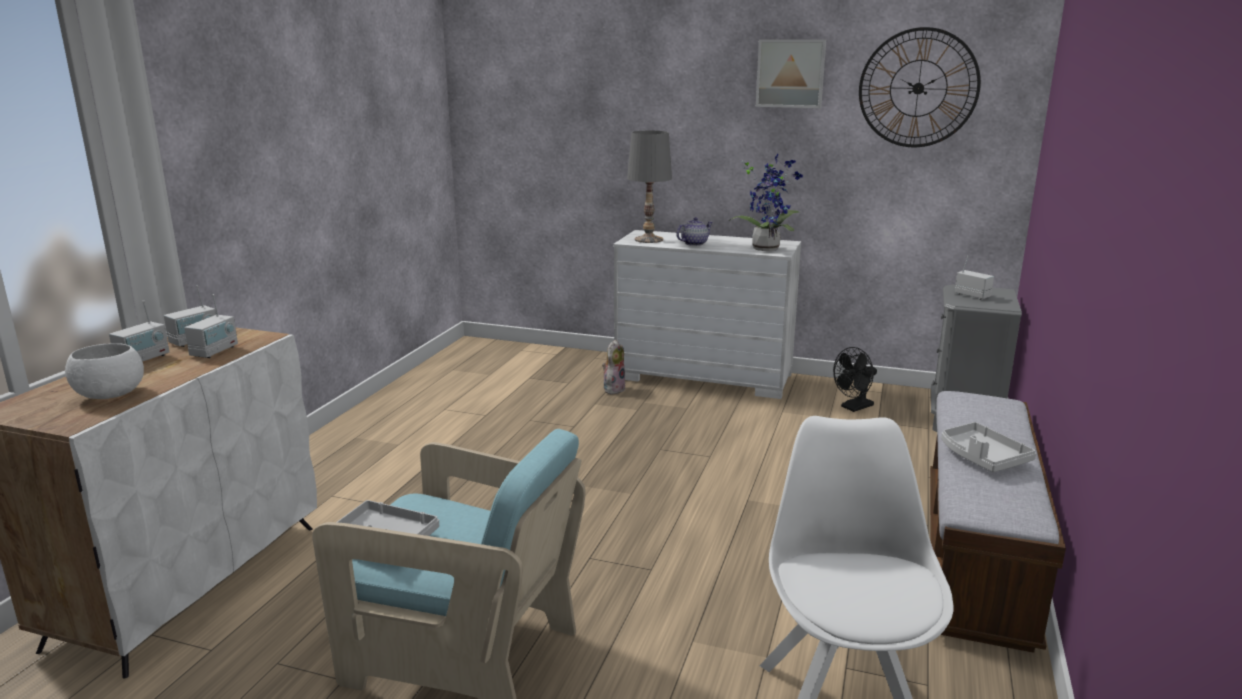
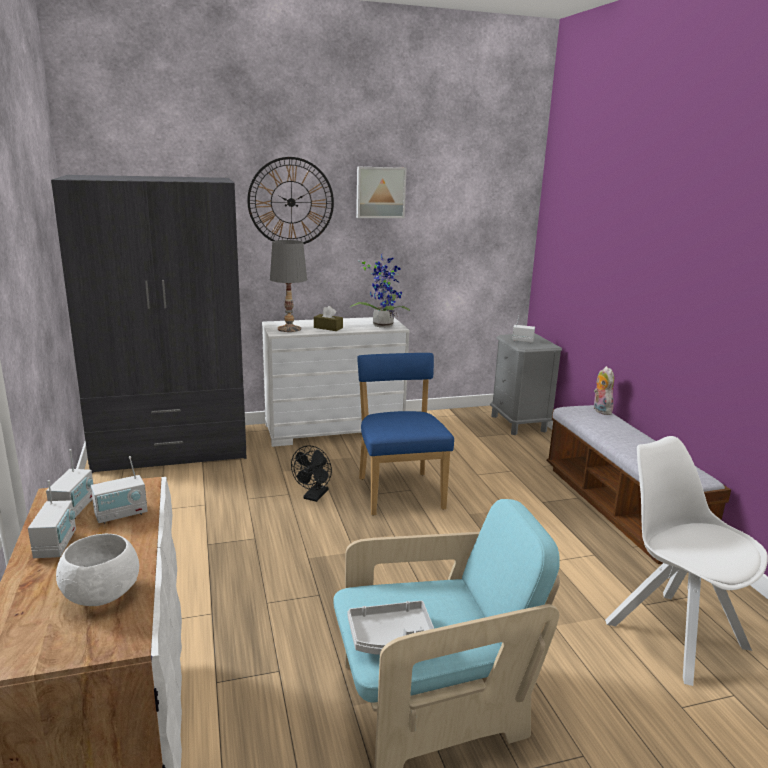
camera: 35 degrees left, 0 degrees up
radio [184,294,238,358] -> radio turned 75 degrees clockwise [91,456,148,524]
plush toy [602,340,626,395] -> plush toy moved to [594,366,614,415]
teapot [676,217,713,246] -> brown tissue box [314,306,343,331]
black fan [833,347,877,412] -> black fan moved to [291,445,332,502]
wall clock [859,27,981,147] -> wall clock moved to [247,157,334,244]
grey tray [941,422,1036,472] -> none
none -> grey wardrobe [51,175,247,473]
none -> blue chair [357,353,454,515]

